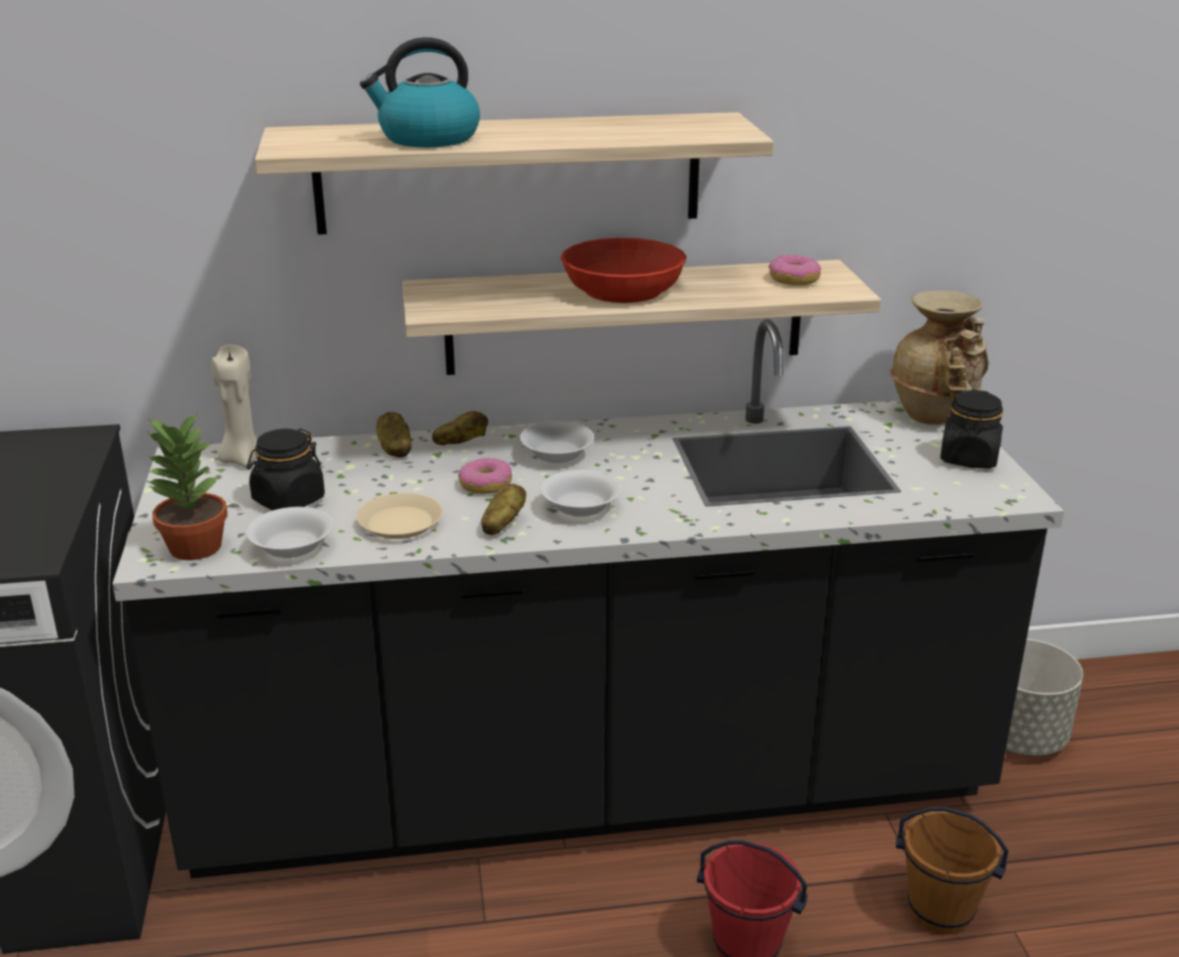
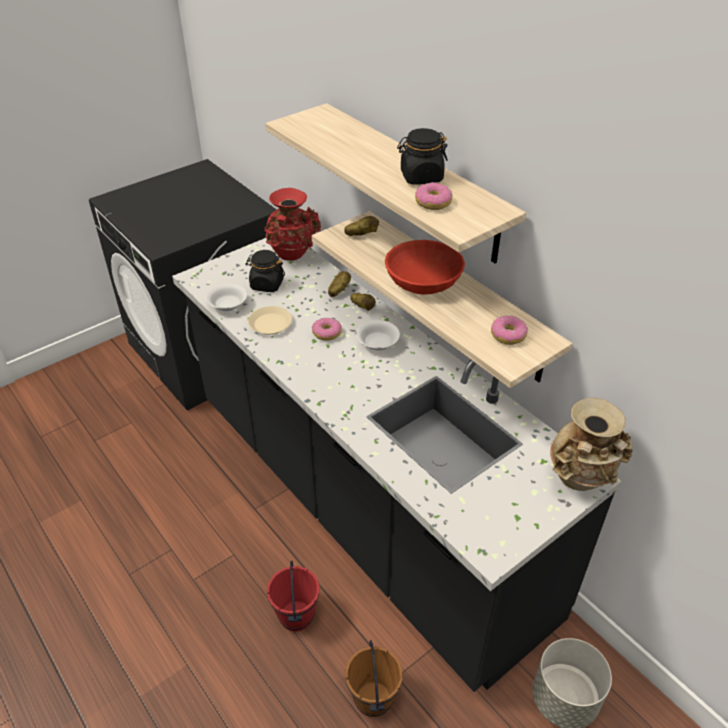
camera: 60 degrees right, 15 degrees up
potted plant [146,413,228,560] -> none
beige candle [212,345,257,467] -> red vase [264,188,321,261]
kettle [360,37,480,147] -> none
potato [481,484,526,535] -> potato moved to [345,216,379,236]
white bowl [540,470,621,517] -> none
black jar [940,390,1003,469] -> black jar moved to [397,128,448,185]
none -> donut [415,182,452,210]

